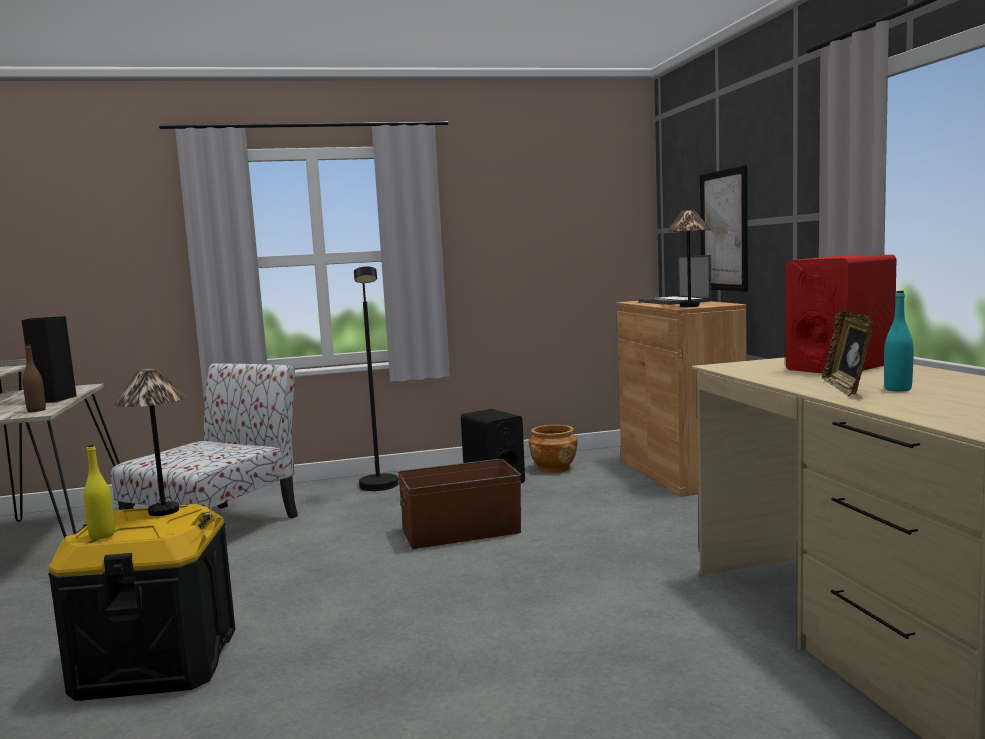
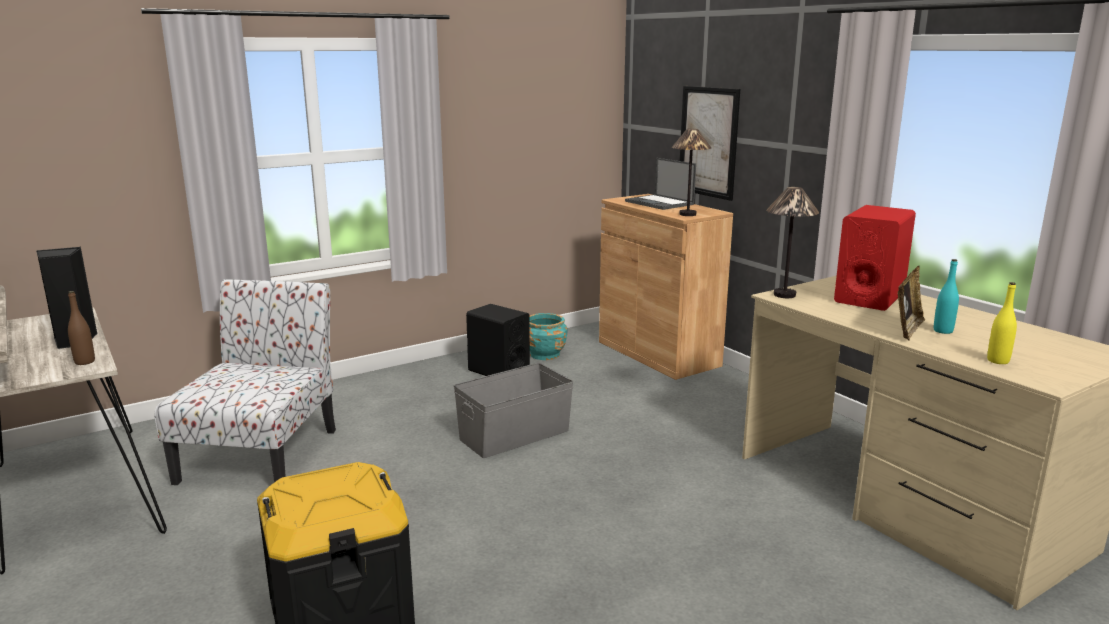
camera: 20 degrees left, 10 degrees up
yellow bottle [84,444,115,540] -> yellow bottle moved to [987,282,1017,364]
table lamp [114,369,187,516] -> table lamp moved to [766,187,819,298]
black floor lamp [354,266,399,491] -> none
brown storage box [398,459,521,549] -> grey storage box [454,363,573,458]
brown planter [529,425,577,473] -> turquoise planter [529,313,568,360]
picture frame [822,309,874,396] -> picture frame turned 135 degrees counterclockwise [898,266,925,340]

